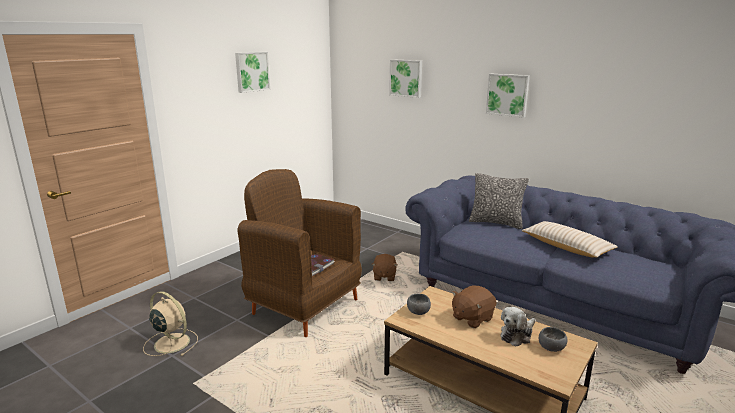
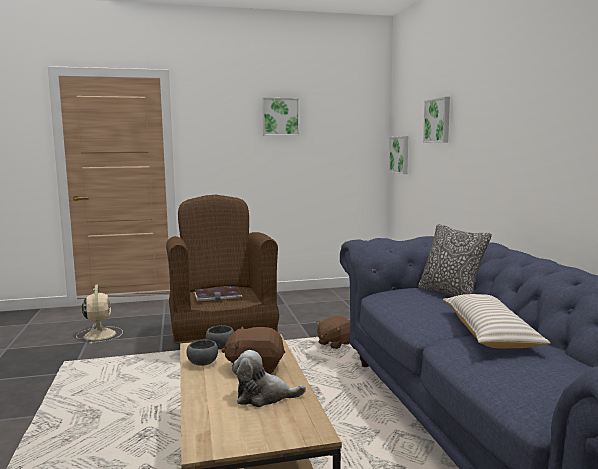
camera: 40 degrees right, 10 degrees down
picture [486,74,530,118] -> picture moved to [388,136,408,174]
grey bowl [539,327,567,352] -> grey bowl moved to [186,340,218,366]

